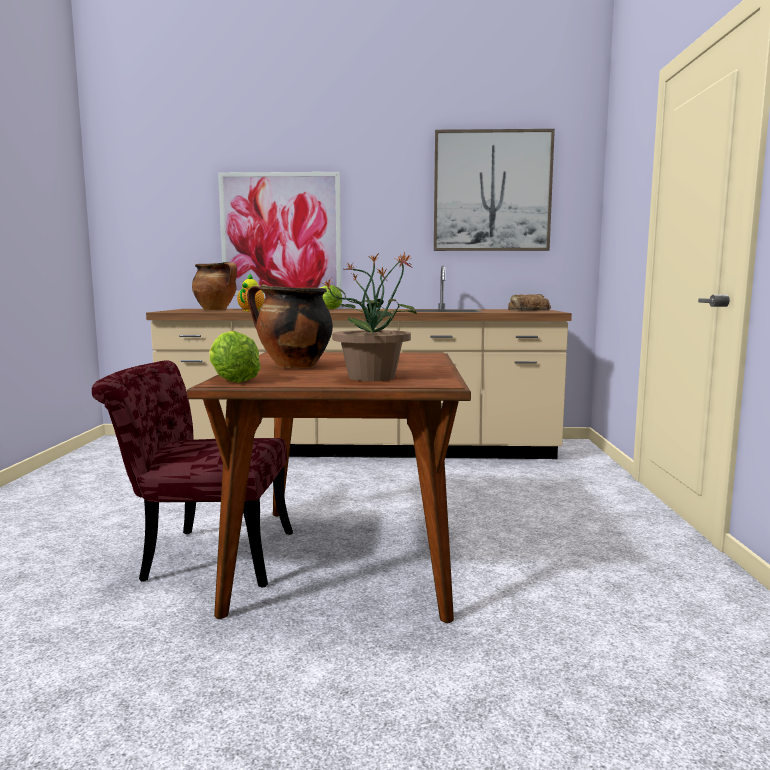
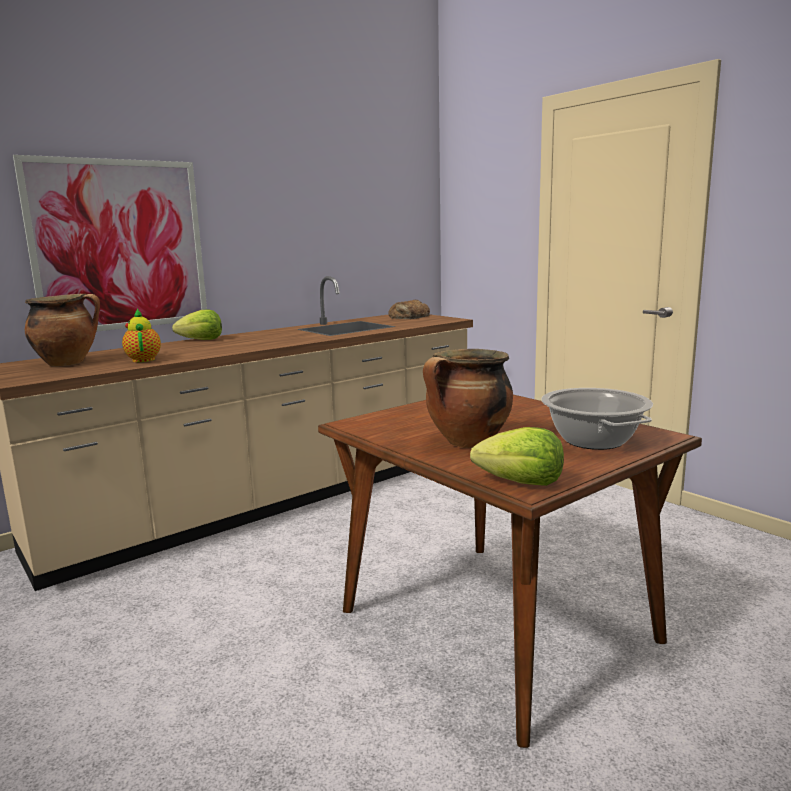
camera: 40 degrees left, 5 degrees up
red chair [92,360,293,587] -> none
potted plant [323,252,417,381] -> cooking pot [541,388,653,450]
picture [434,129,555,251] -> none

